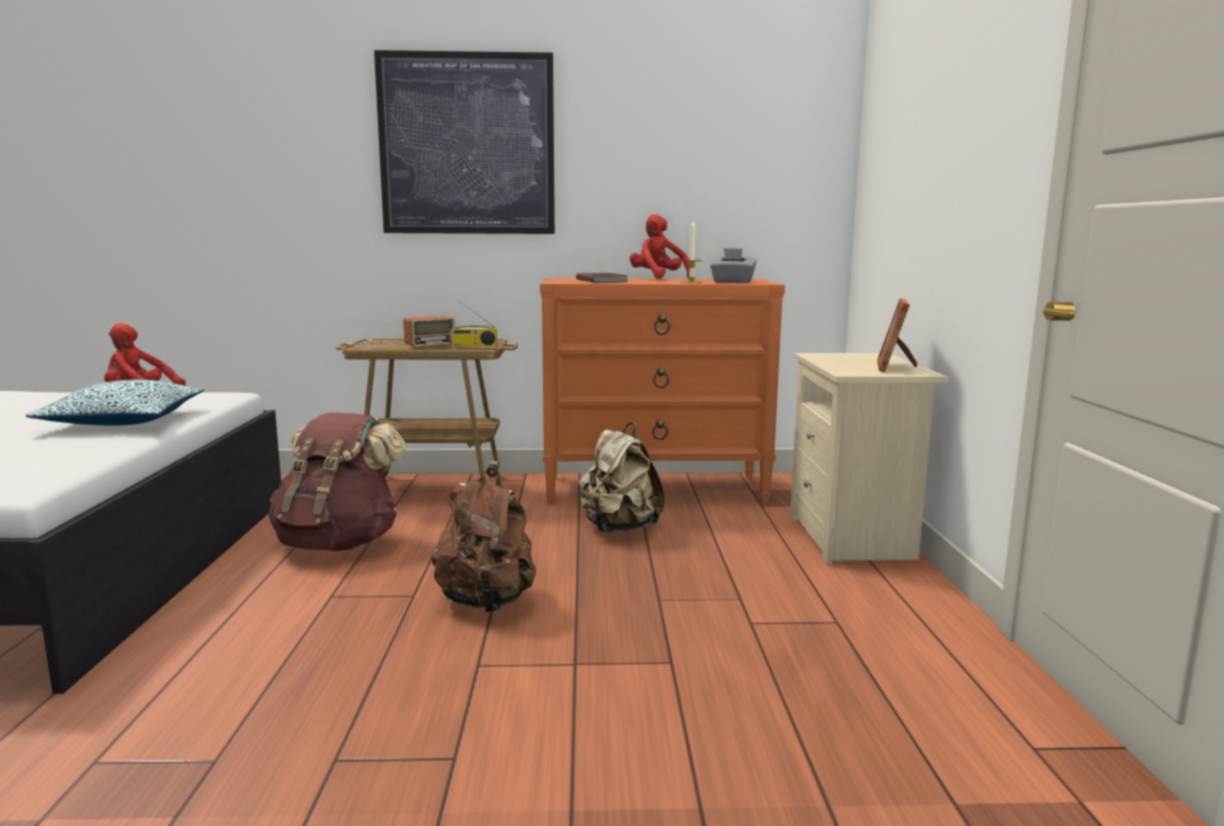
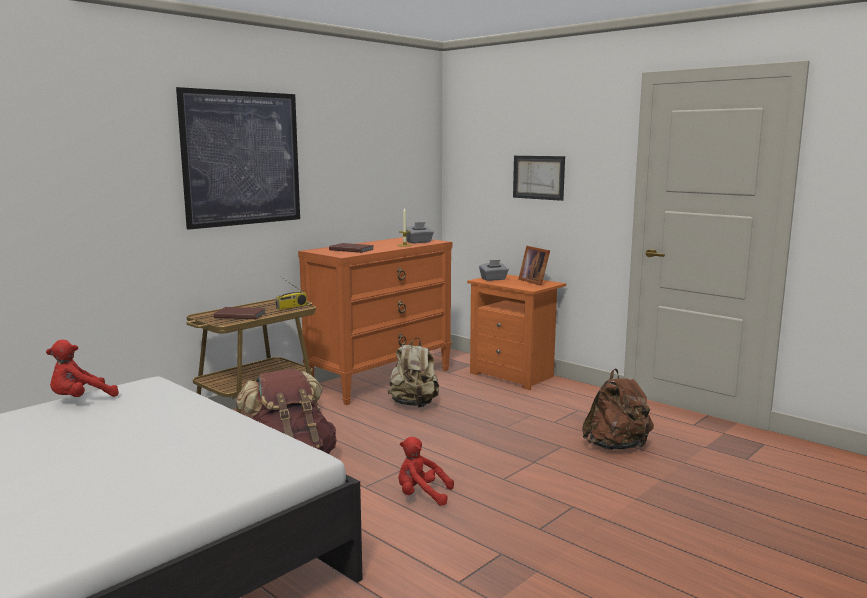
camera: 45 degrees left, 0 degrees up
pillow [25,380,204,425] -> none
radio [354,315,455,348] -> brown book [214,307,266,319]
brown backpack [432,468,536,612] -> brown backpack moved to [582,369,654,450]
red plush toy [630,214,690,279] -> red plush toy moved to [398,437,454,506]
beige nightstand [790,353,949,565] -> orange nightstand [467,274,566,390]
none -> grey tissue box [479,260,509,281]
none -> picture [513,156,565,201]

